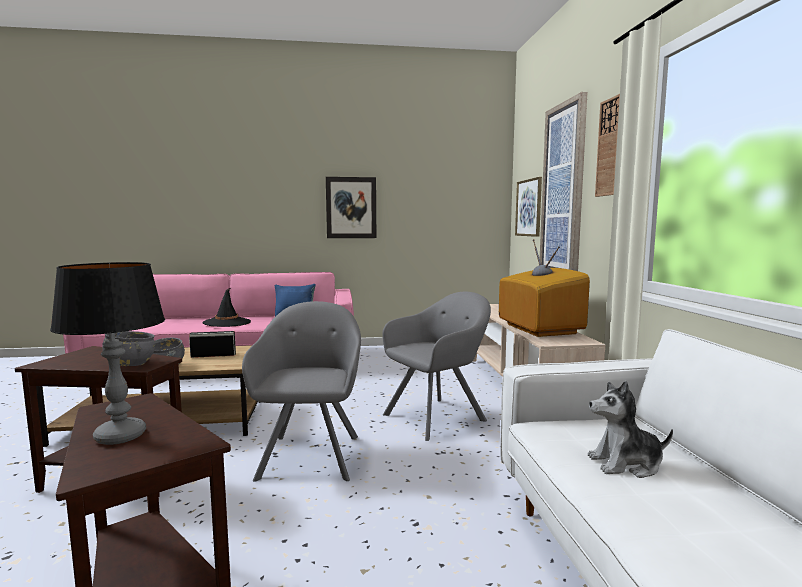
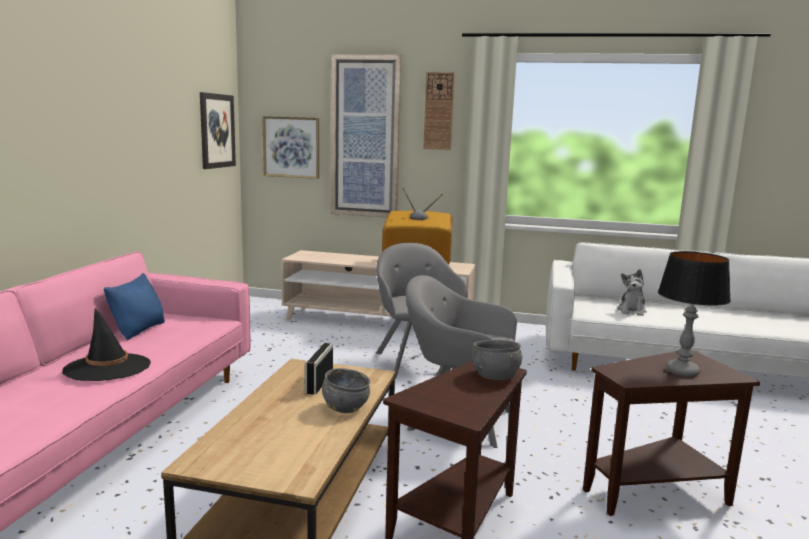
camera: 70 degrees left, 5 degrees up
picture [326,177,376,238] -> picture moved to [200,92,236,169]

